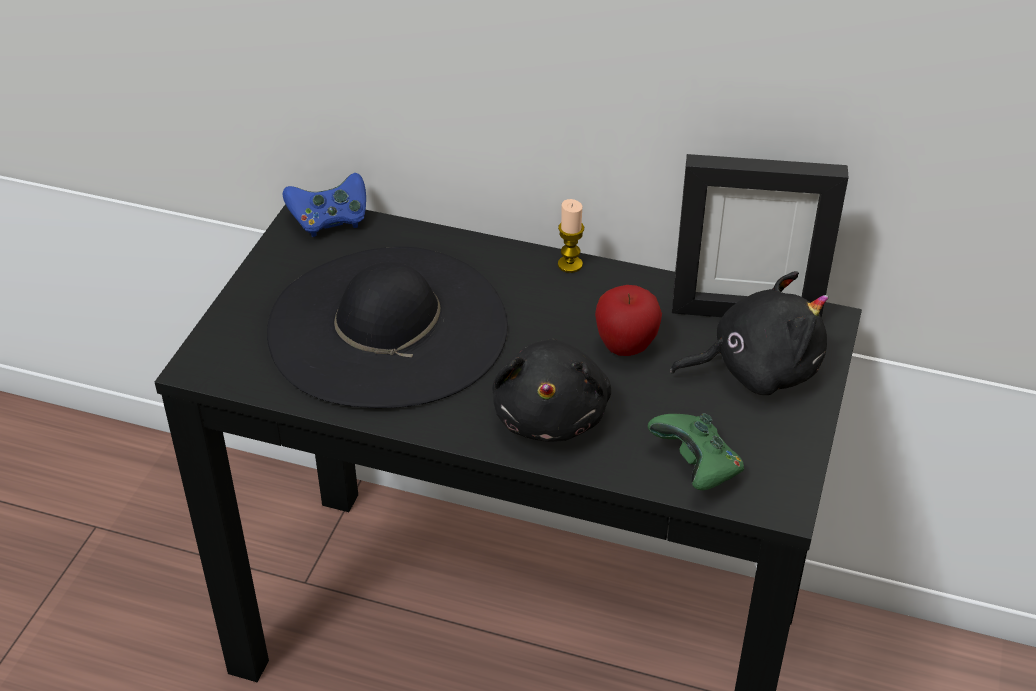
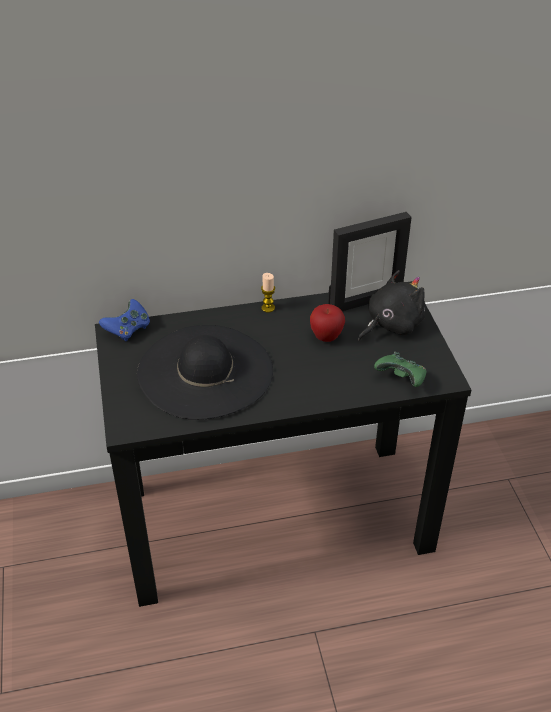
camera: 30 degrees left, 0 degrees up
black plush toy [492,338,611,442] -> none

